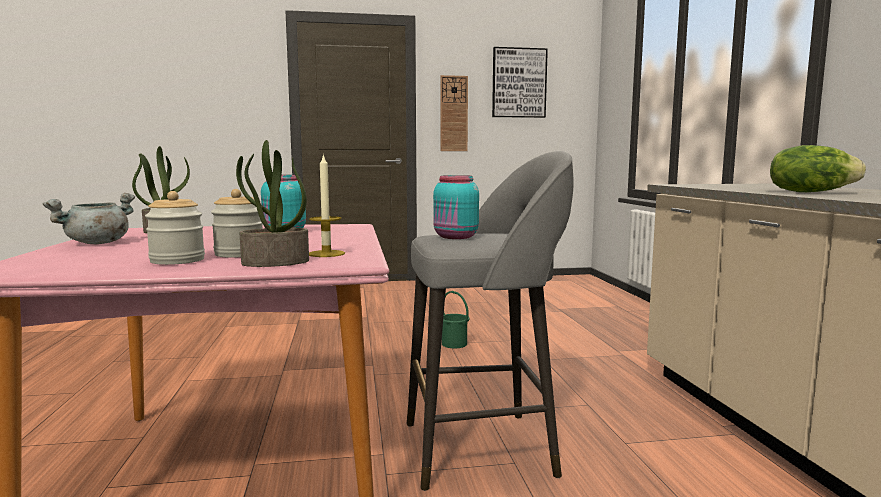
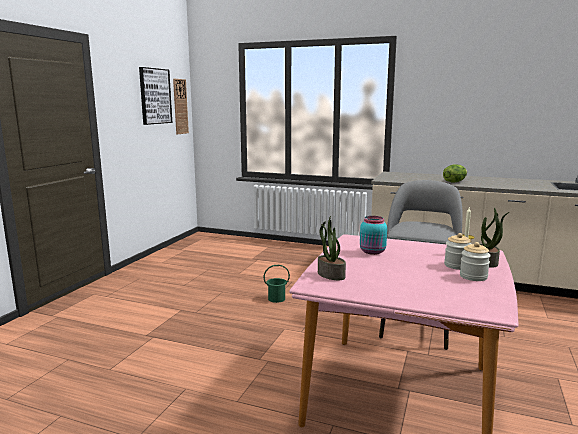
camera: 60 degrees left, 5 degrees up
grey cooking pot [42,193,135,244] -> none
turquoise jar [433,175,479,239] -> none
wall clock [440,75,468,151] -> wall clock moved to [173,79,189,134]

